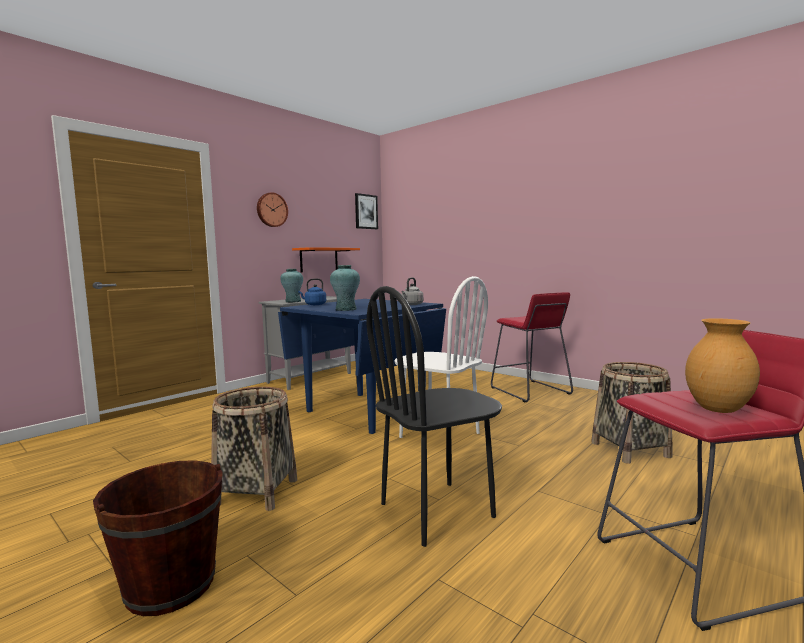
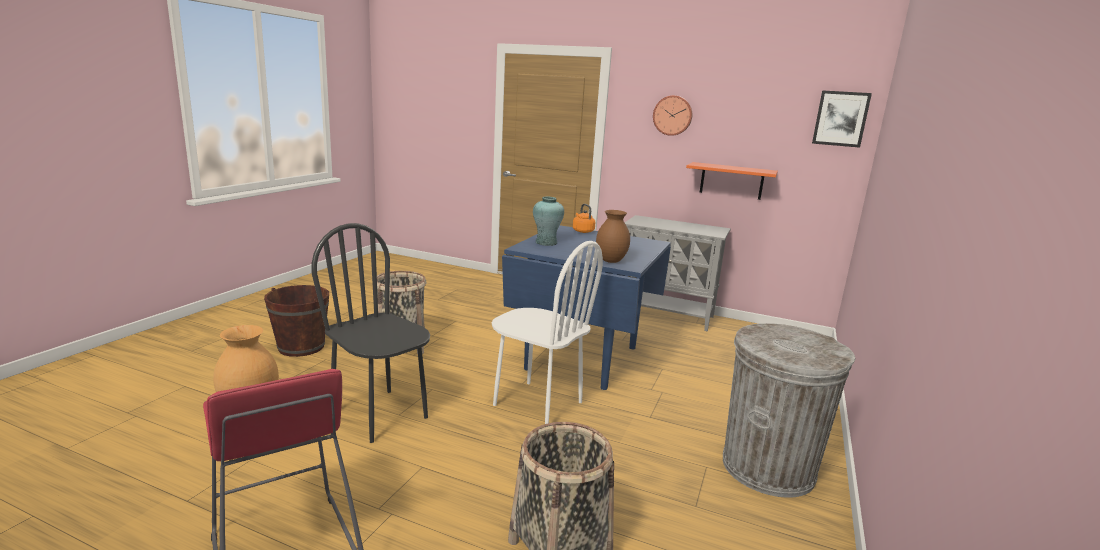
camera: 70 degrees right, 10 degrees up
turquoise vase [280,269,303,302] -> none
blue kettle [298,278,326,305] -> orange kettle [573,204,596,233]
white chair [394,276,488,438] -> white chair turned 75 degrees counterclockwise [492,241,603,424]
grey kettle [402,277,423,305] -> brown vase [596,210,630,263]
red stool [491,292,573,402] -> grey trash can [723,323,856,498]

